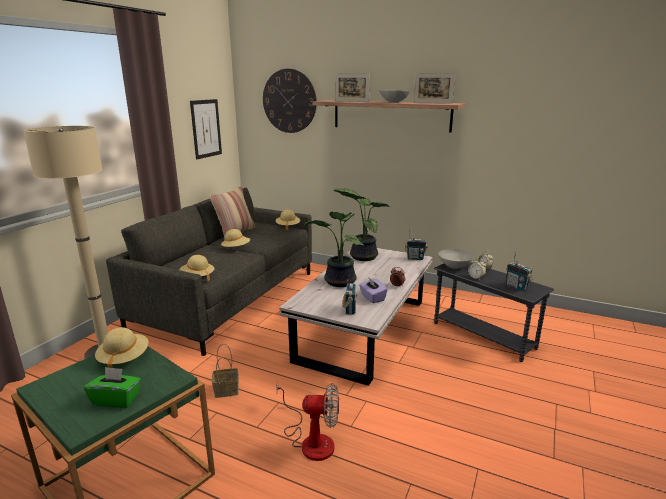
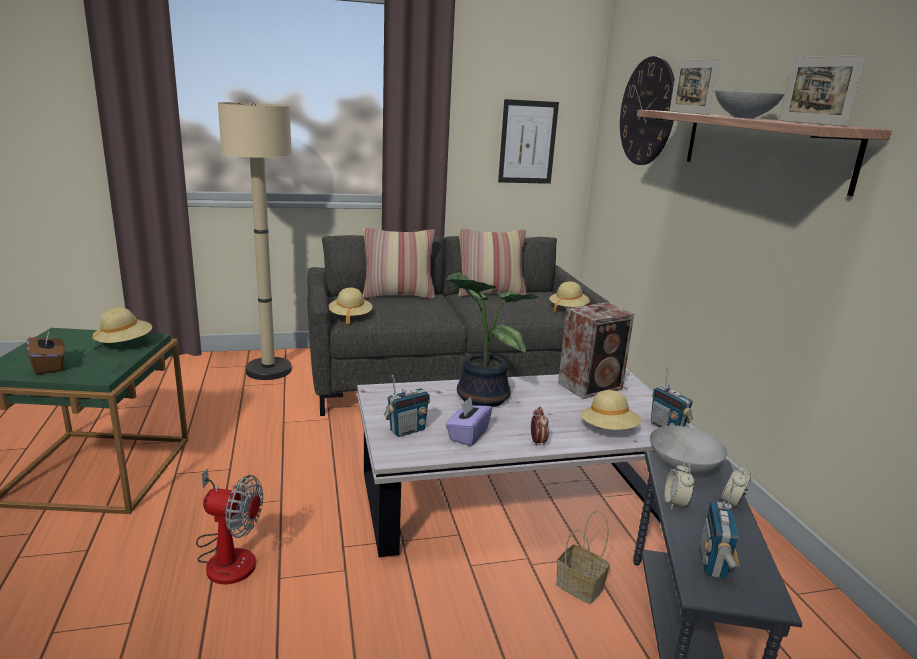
camera: 50 degrees right, 0 degrees up
green tissue box [84,367,141,408] -> brown tissue box [27,328,65,375]
basket [212,344,239,398] -> basket moved to [556,510,610,604]
beige hat [221,229,250,247] -> beige hat moved to [580,390,642,430]
fan [276,380,339,461] -> fan turned 45 degrees counterclockwise [196,468,263,584]
potted plant [333,188,390,261] -> speaker [558,302,634,399]
none -> pillow [363,228,436,299]

